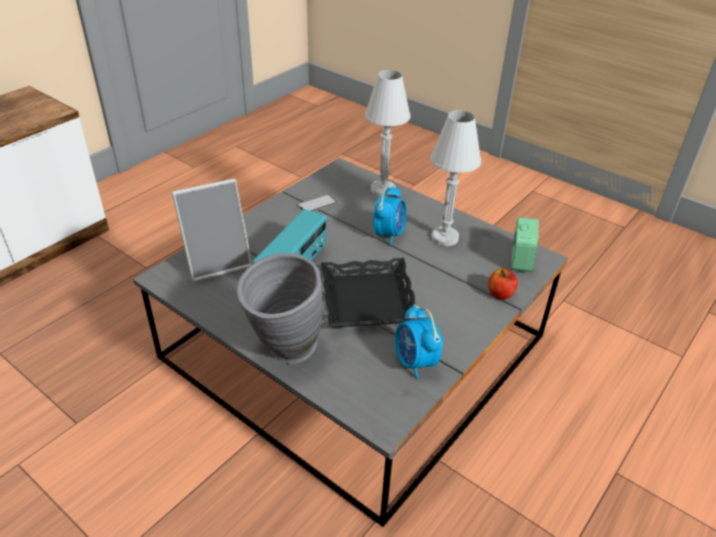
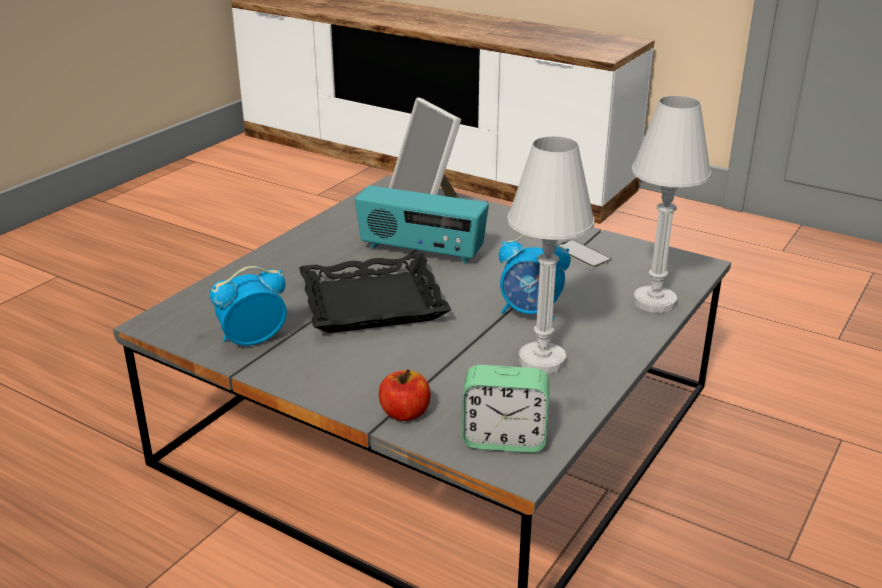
camera: 85 degrees right, 10 degrees down
grey vase [237,253,322,364] -> none

